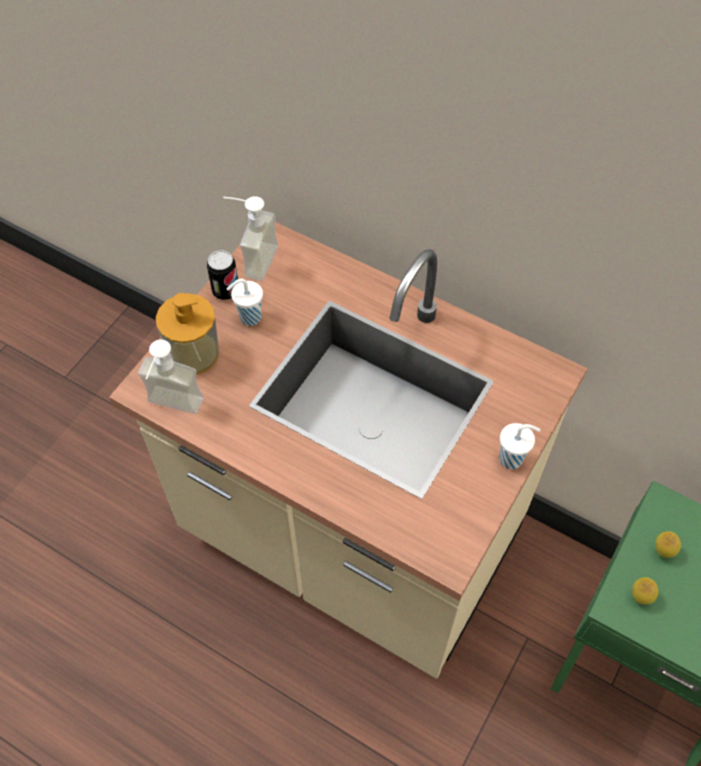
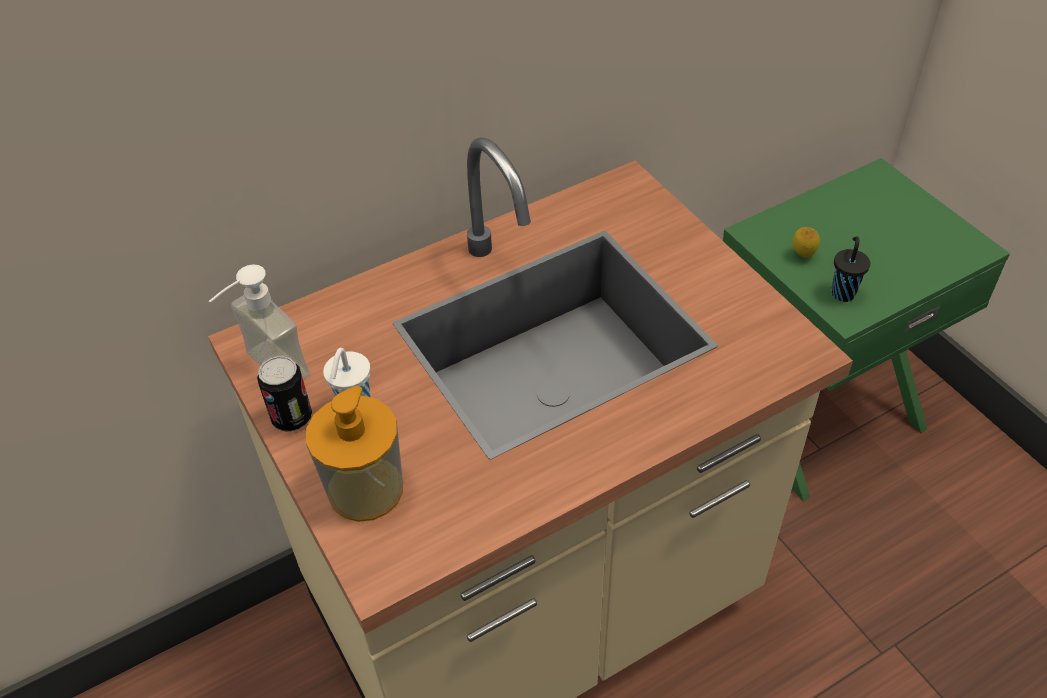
camera: 60 degrees left, 10 degrees down
soap dispenser [138,340,203,414] -> none
white cup [499,423,540,469] -> none
lemon [632,577,658,605] -> black cup [831,237,870,302]

